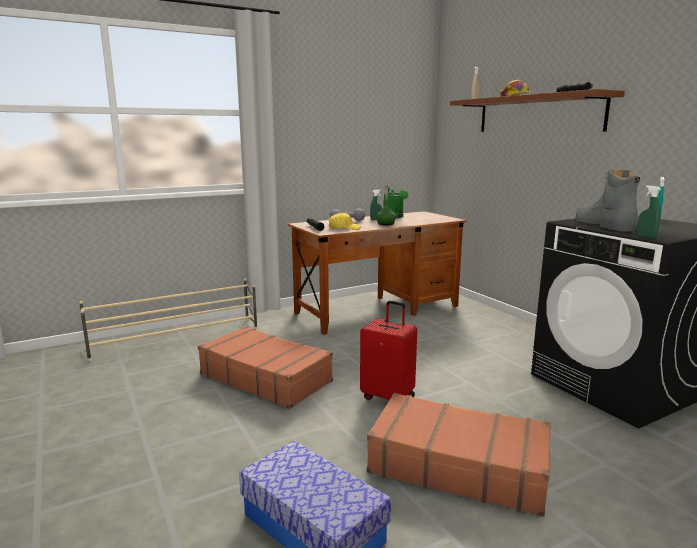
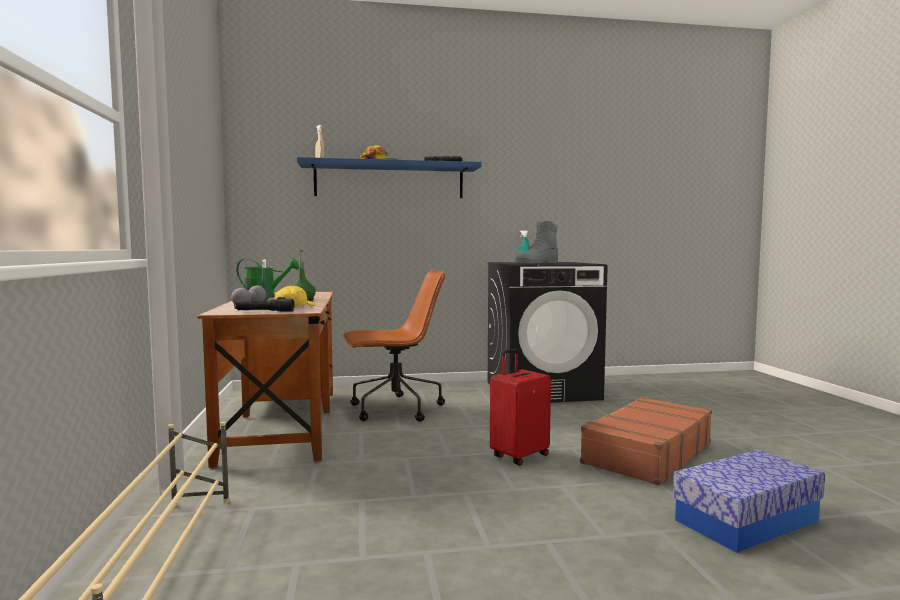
camera: 70 degrees left, 10 degrees down
brown suitcase [198,326,333,409] -> none
brown shelf [450,89,625,132] -> blue shelf [297,157,482,198]
grey boot [575,170,640,232] -> grey boot turned 45 degrees counterclockwise [515,221,558,264]
green spray bottle [637,185,661,239] -> none
none -> brown office chair [343,270,445,422]

